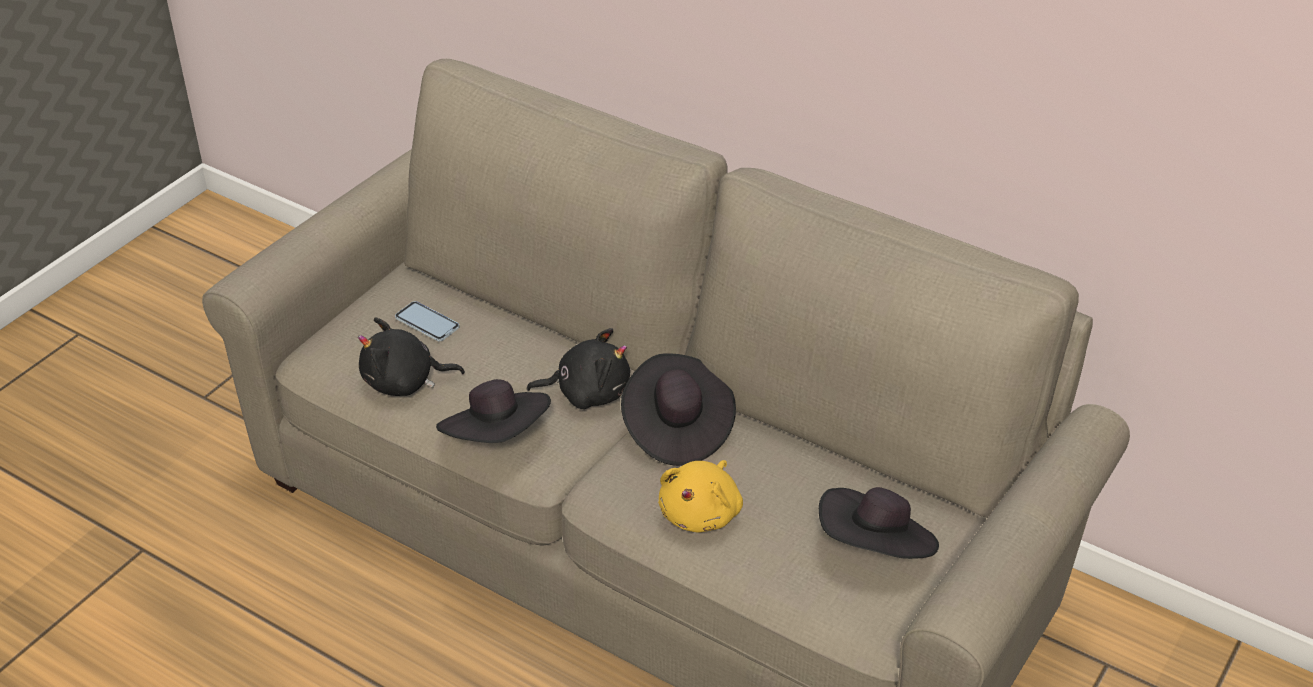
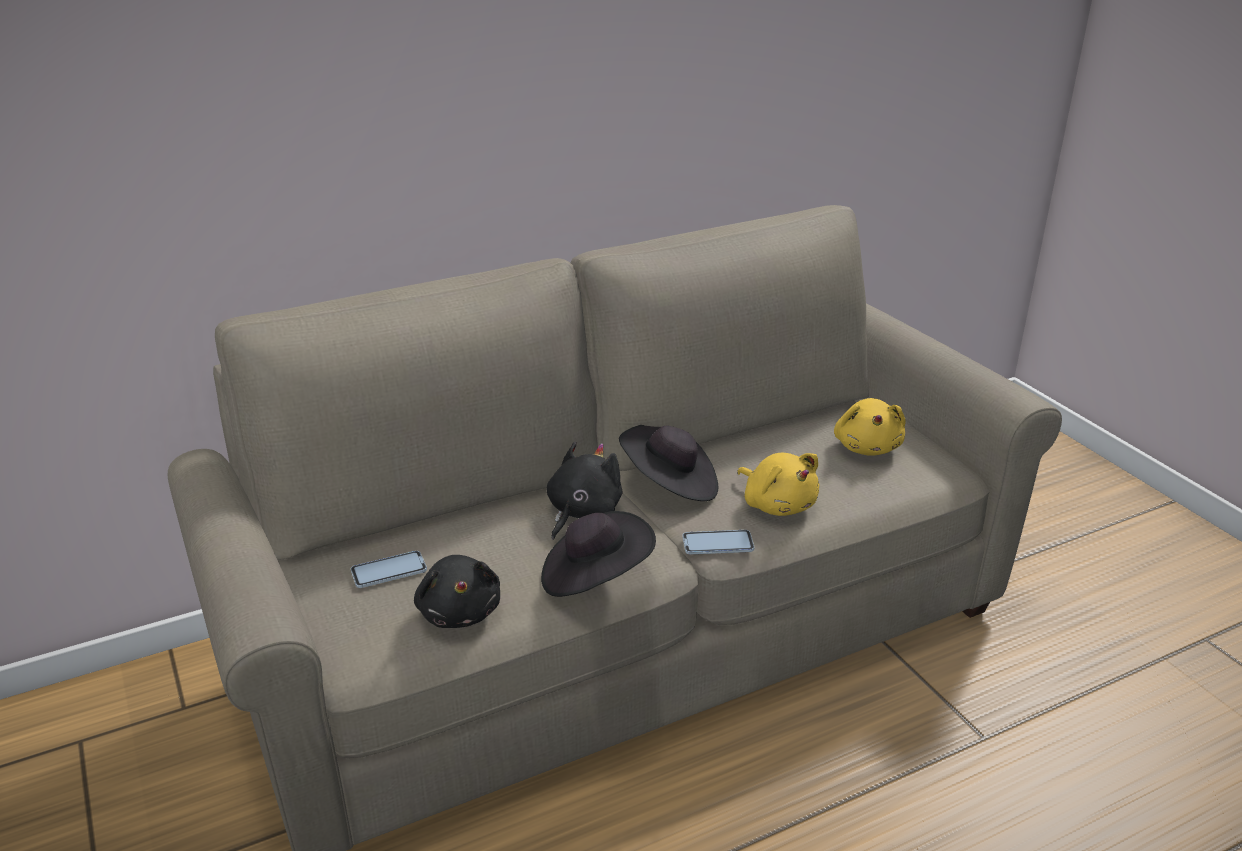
camera: 60 degrees left, 10 degrees down
black plush toy [358,317,465,396] -> black plush toy turned 45 degrees counterclockwise [414,555,500,628]
black hat [819,487,939,559] -> yellow plush toy [834,398,905,456]
none -> phone [682,530,754,554]

